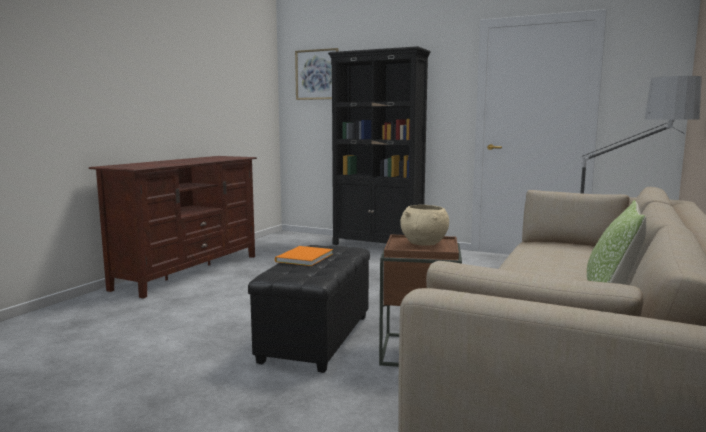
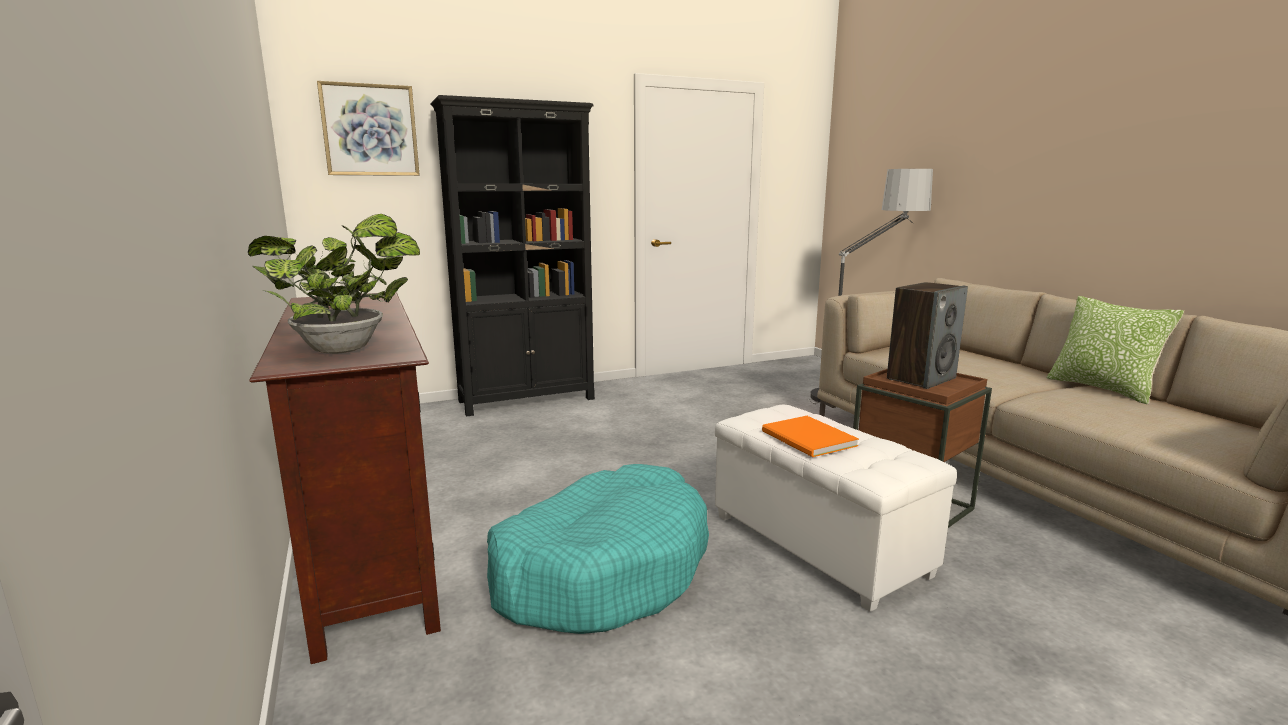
camera: 50 degrees left, 5 degrees up
black ottoman [248,245,370,373] -> white ottoman [715,405,957,612]
beige bowl [400,205,449,246] -> speaker [887,282,968,389]
none -> potted plant [248,214,420,354]
none -> turquoise dog bed [487,464,709,634]

